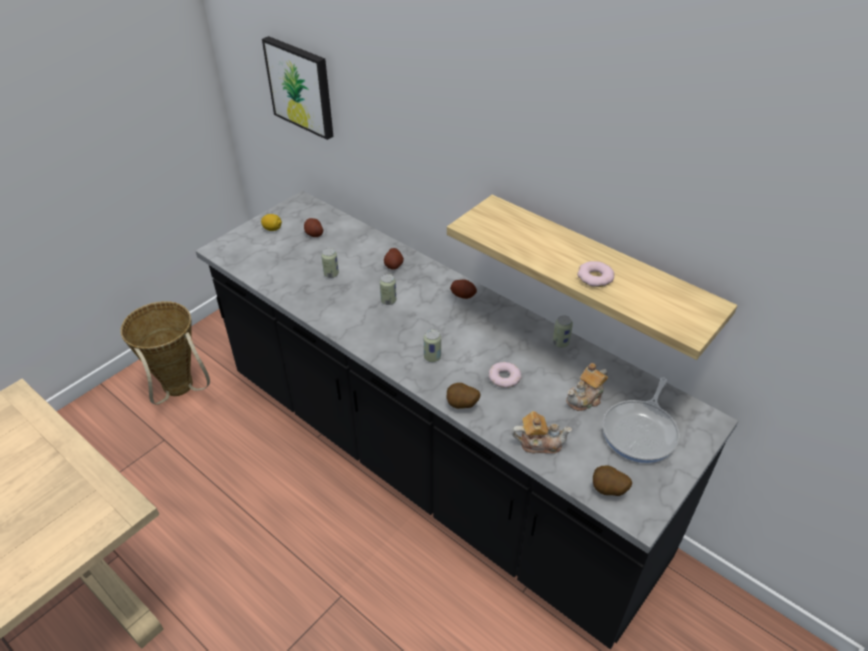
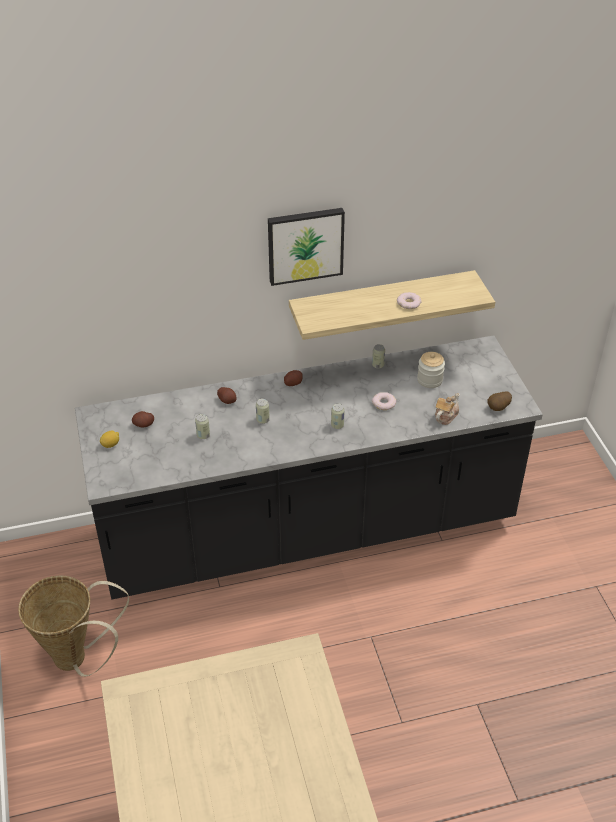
camera: 55 degrees left, 0 degrees up
picture [262,36,333,140] -> picture moved to [268,208,345,286]
potato [447,383,480,409] -> none
teapot [566,363,608,411] -> jar [417,352,445,388]
frying pan [602,377,679,463] -> none

